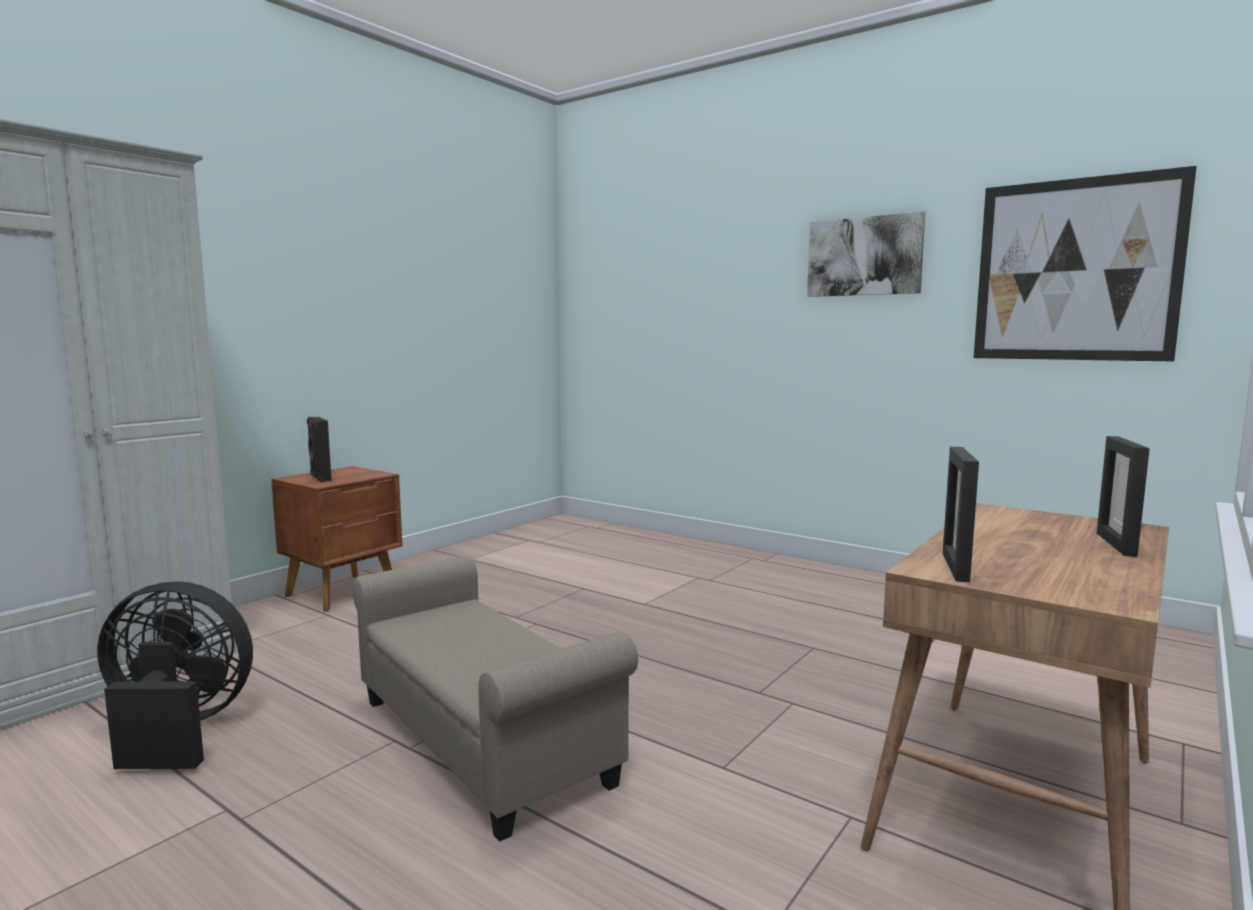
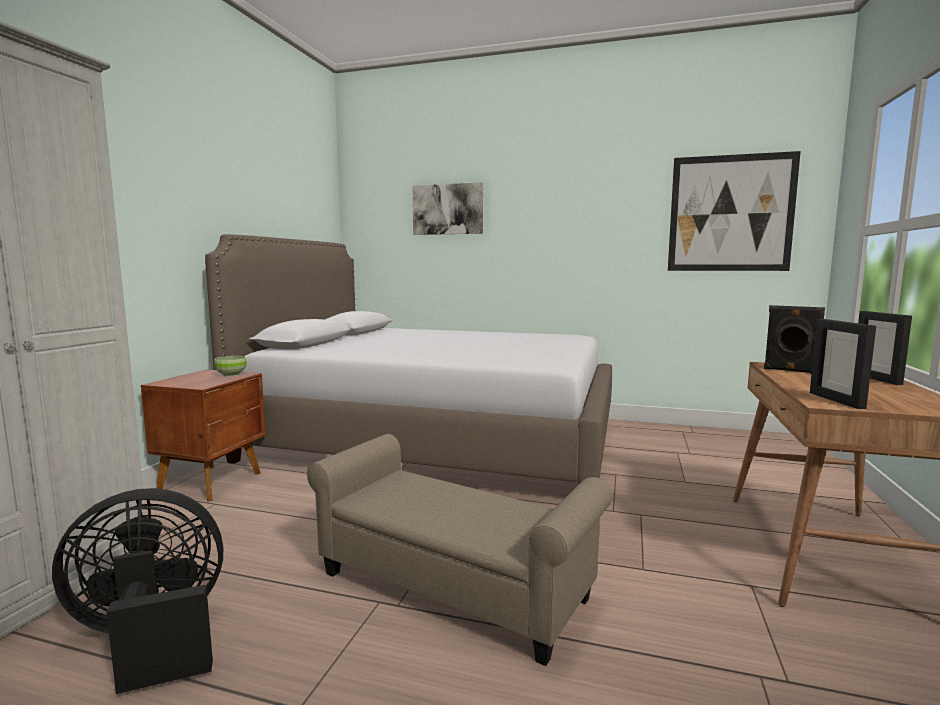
camera: 20 degrees left, 0 degrees up
black speaker [307,417,332,482] -> black speaker moved to [764,305,825,374]
picture [807,211,925,297] -> picture moved to [413,182,483,235]
none -> bed [205,234,612,484]
none -> green bowl [214,356,247,377]

